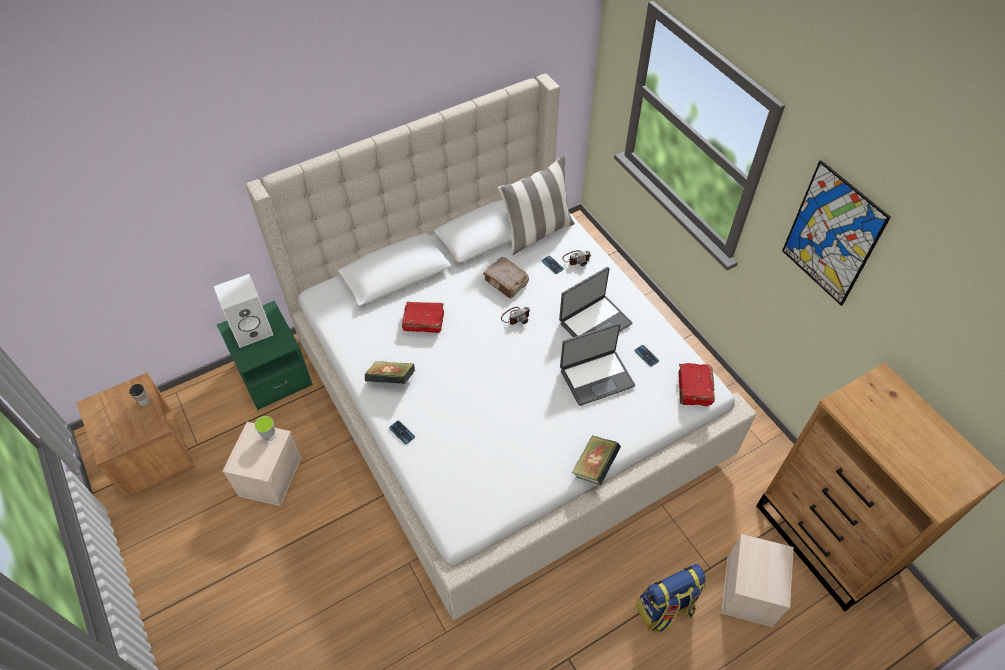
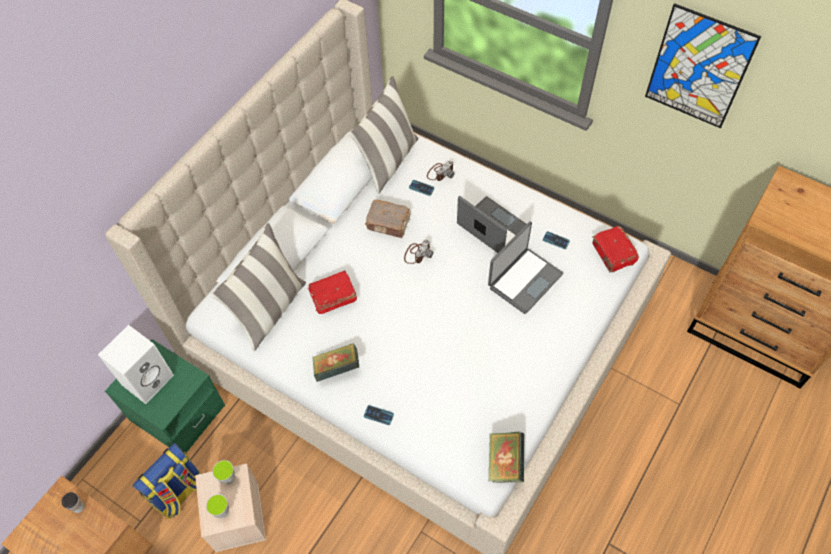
camera: 25 degrees left, 5 degrees up
laptop [559,267,632,337] -> laptop turned 75 degrees counterclockwise [457,196,526,253]
book [572,435,621,485] -> book moved to [489,432,524,483]
backpack [636,564,706,633] -> backpack moved to [133,443,201,519]
beige storage box [721,534,794,627] -> none
none -> cup [206,494,229,518]
none -> pillow [211,223,306,351]

